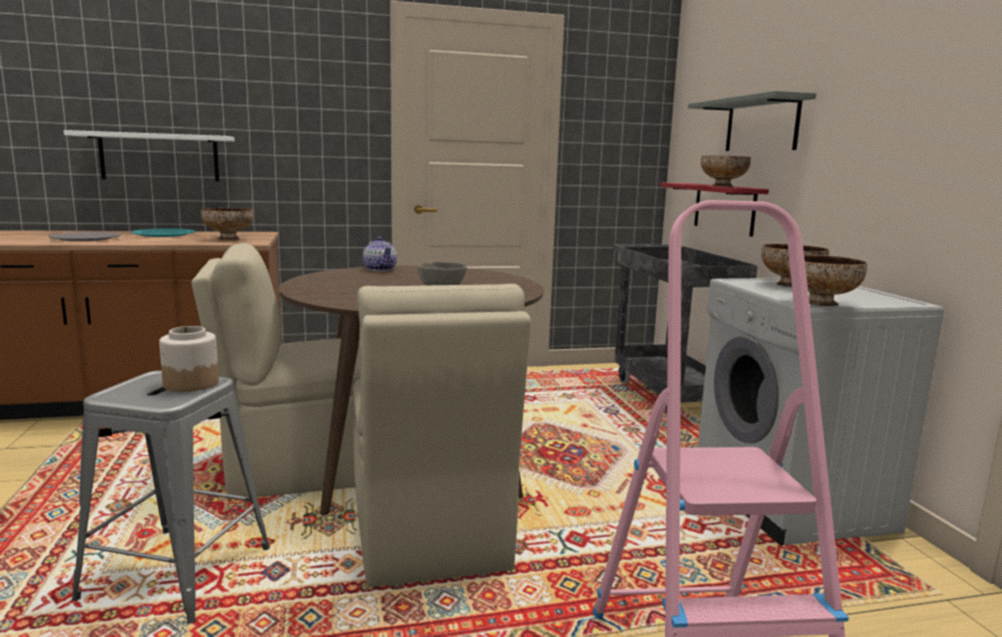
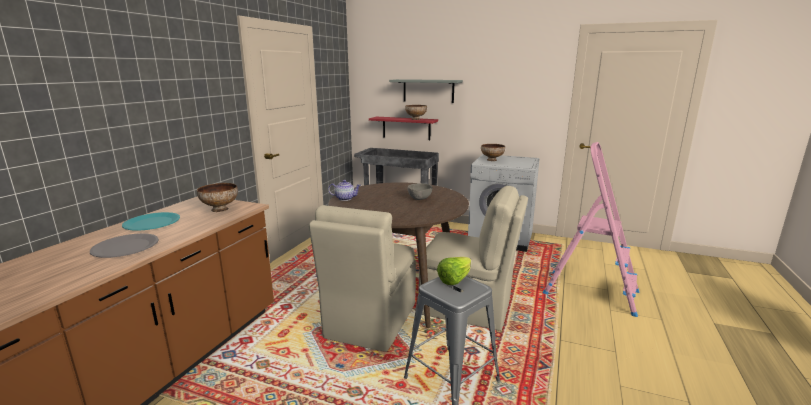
camera: 55 degrees left, 5 degrees up
white shelf [64,130,234,182] -> none
jar [159,326,219,392] -> lettuce [437,257,471,285]
bowl [787,255,867,306] -> none

